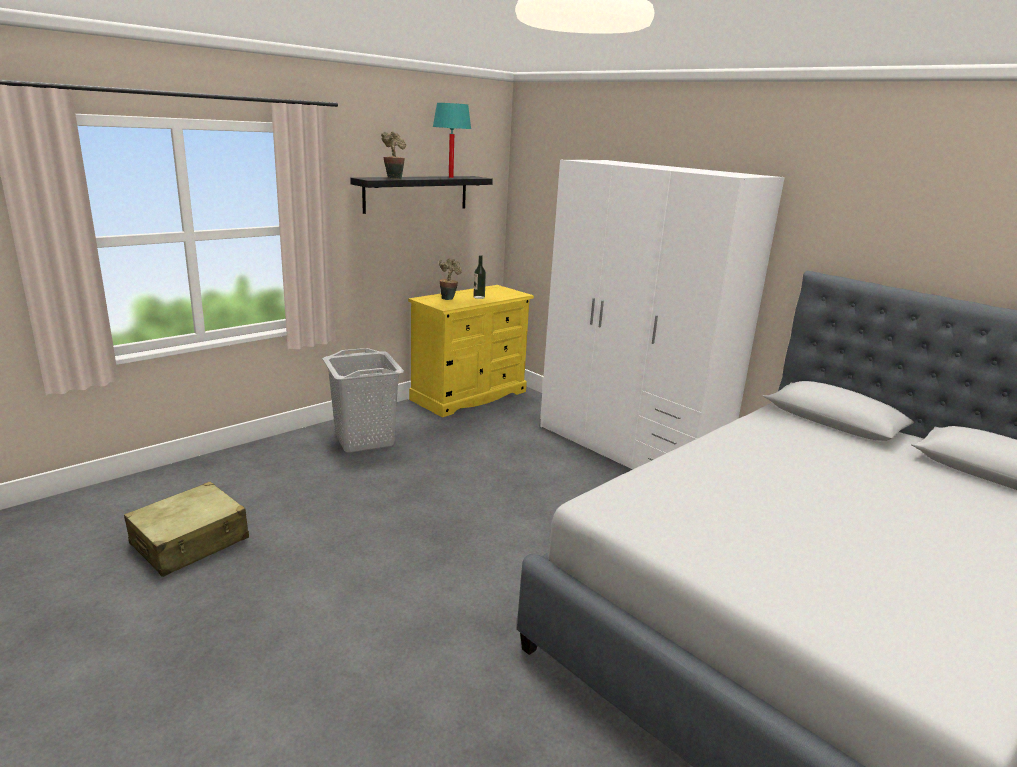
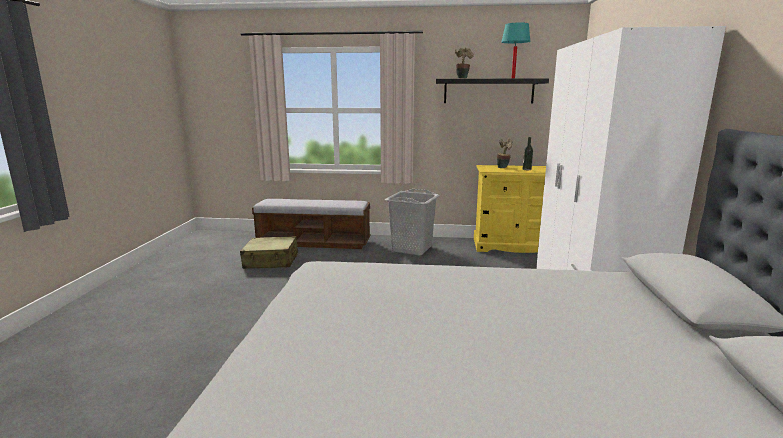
camera: 50 degrees right, 5 degrees down
none -> bench [252,199,371,249]

